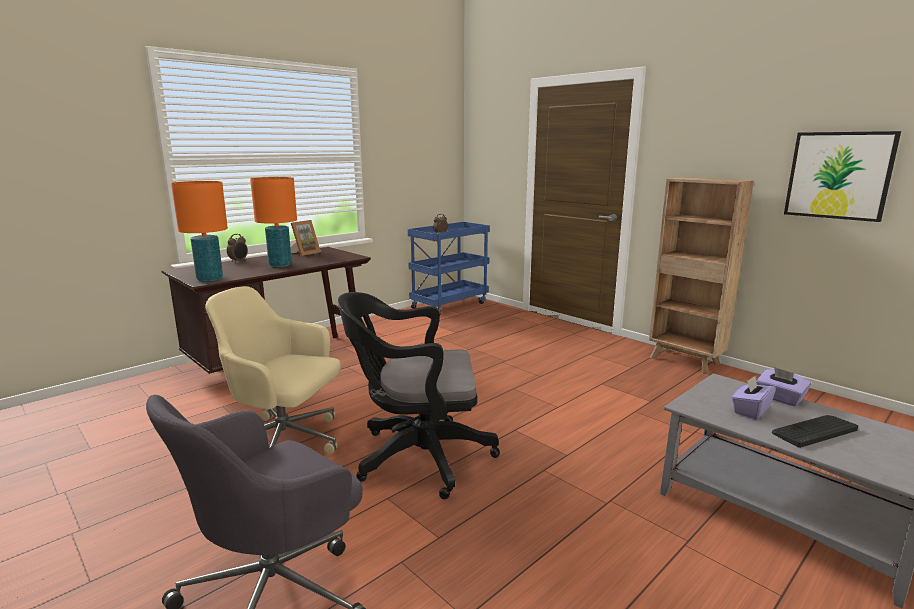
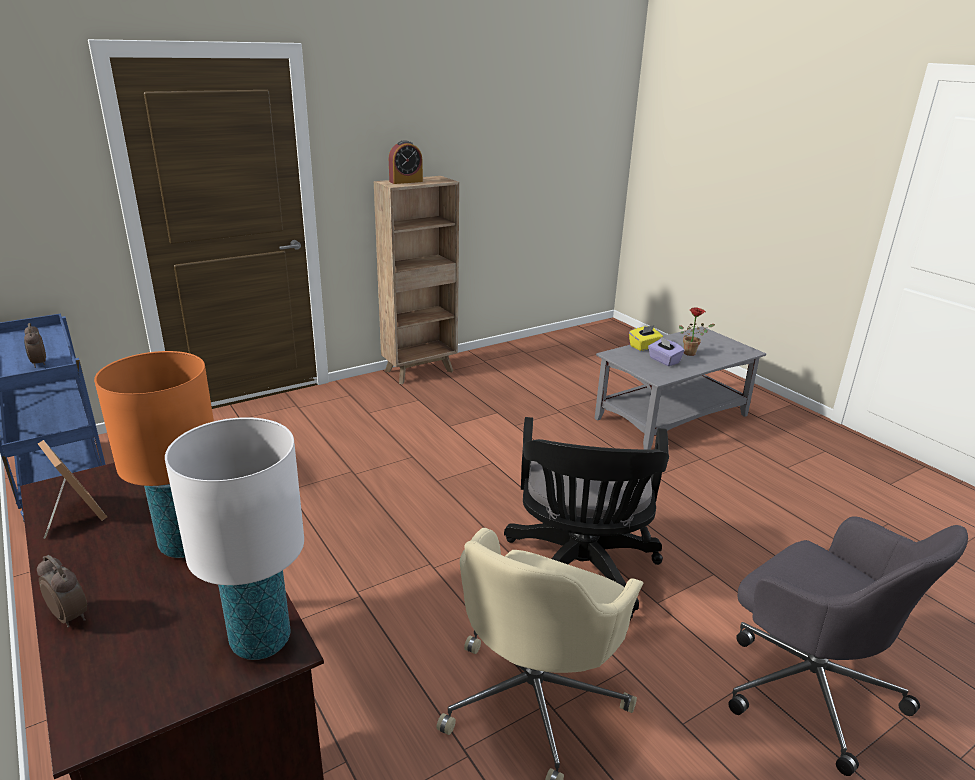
camera: 80 degrees left, 10 degrees up
orange table lamp [171,181,228,282] -> white table lamp [165,417,304,660]
purple tissue box [756,367,811,406] -> yellow tissue box [629,325,663,351]
keyboard [772,415,858,448] -> potted plant [679,307,715,356]
picture [784,131,901,222] -> none
none -> alarm clock [389,140,423,184]

